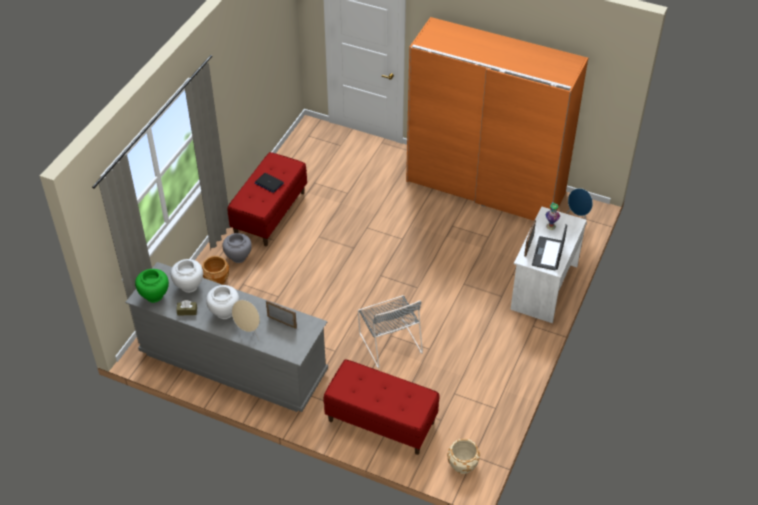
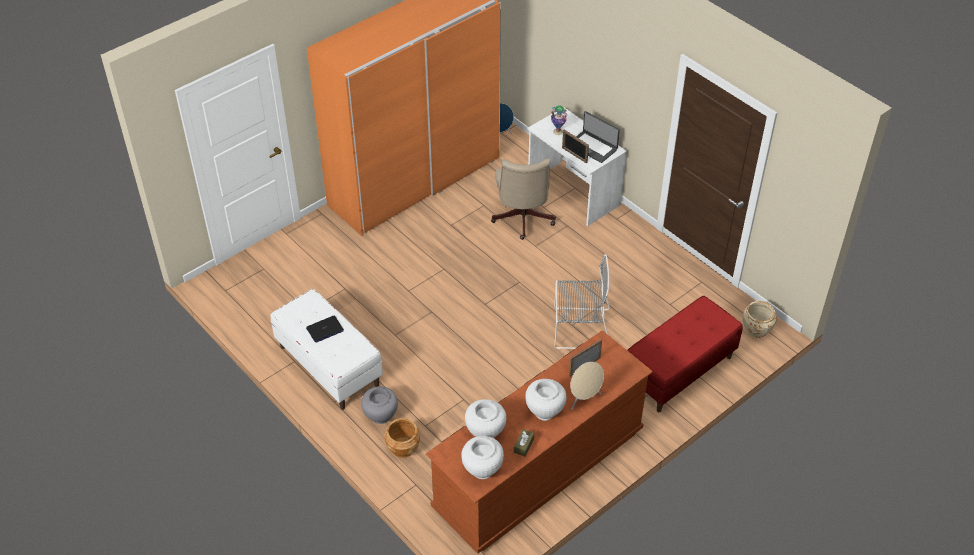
camera: 65 degrees left, 0 degrees up
grey dresser [125,262,328,412] -> brown dresser [426,330,653,553]
green vase [135,269,169,303] -> white vase [461,436,504,479]
red bench [228,152,307,246] -> white bench [271,289,383,410]
none -> beige office chair [491,158,556,240]

